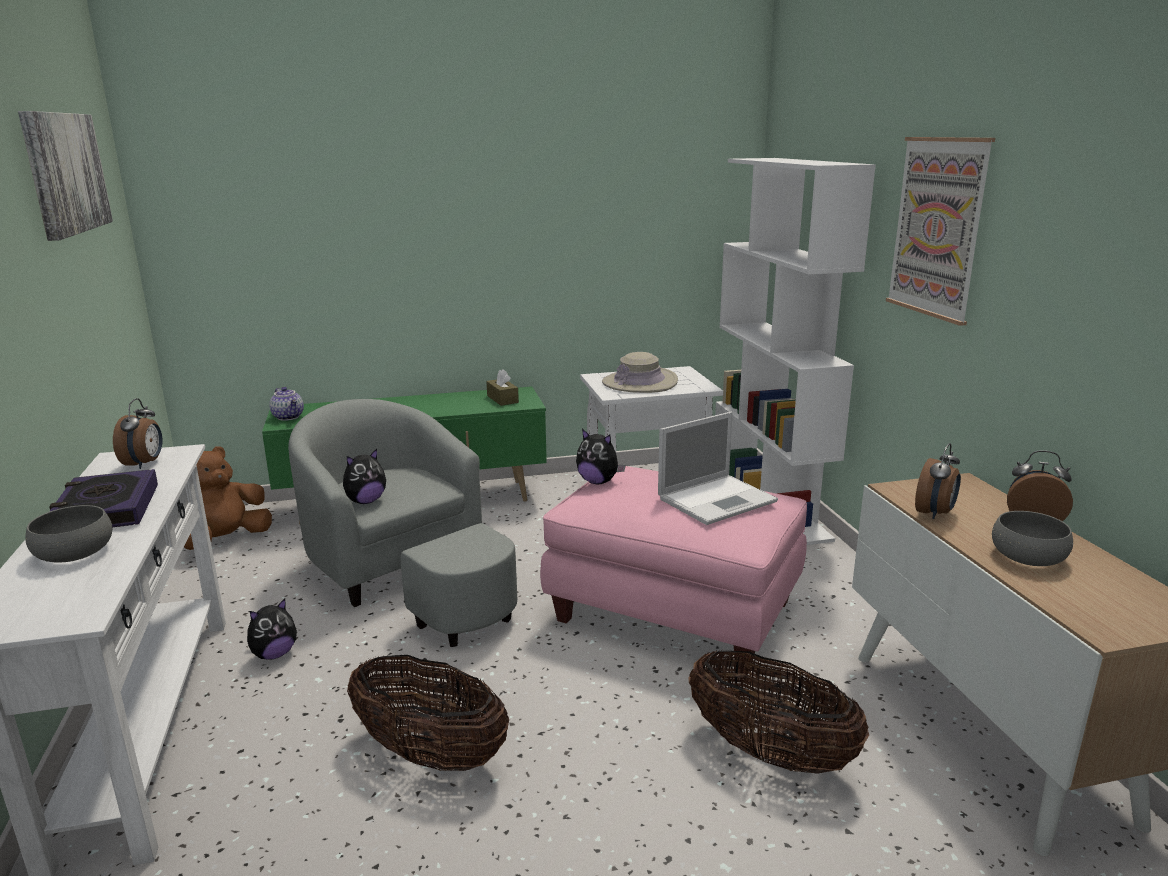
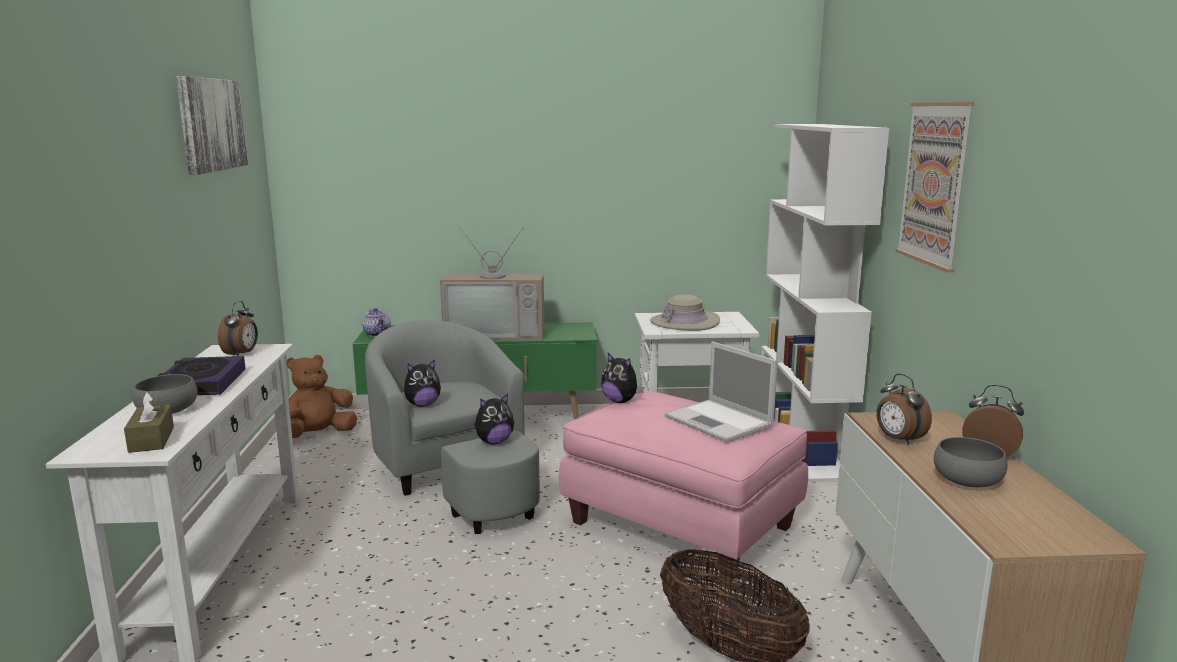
camera: 10 degrees right, 5 degrees down
plush toy [247,598,297,659] -> plush toy moved to [474,393,514,444]
basket [347,655,509,771] -> none
brown tissue box [486,369,519,406] -> brown tissue box moved to [124,392,174,453]
laptop [658,412,778,525] -> laptop turned 75 degrees clockwise [665,342,778,442]
alarm clock [915,443,961,519] -> alarm clock turned 105 degrees clockwise [877,373,932,445]
none -> television [440,227,544,339]

